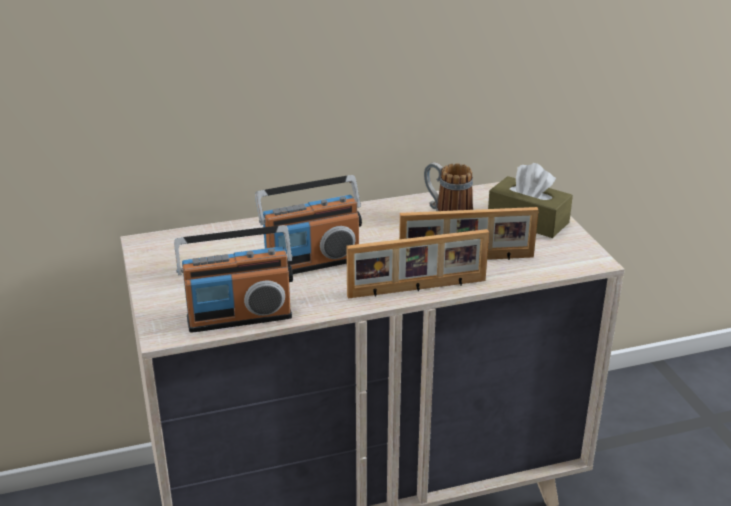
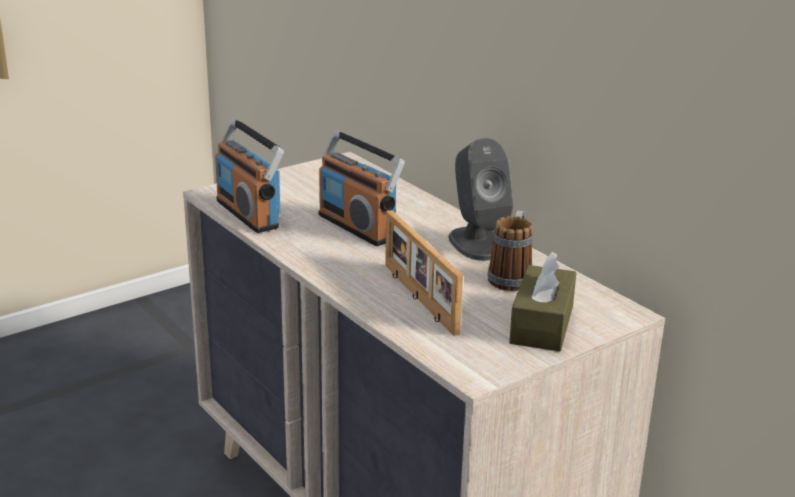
camera: 70 degrees right, 5 degrees down
picture frame [346,229,489,299] -> none
none -> grey speaker [449,138,514,261]

